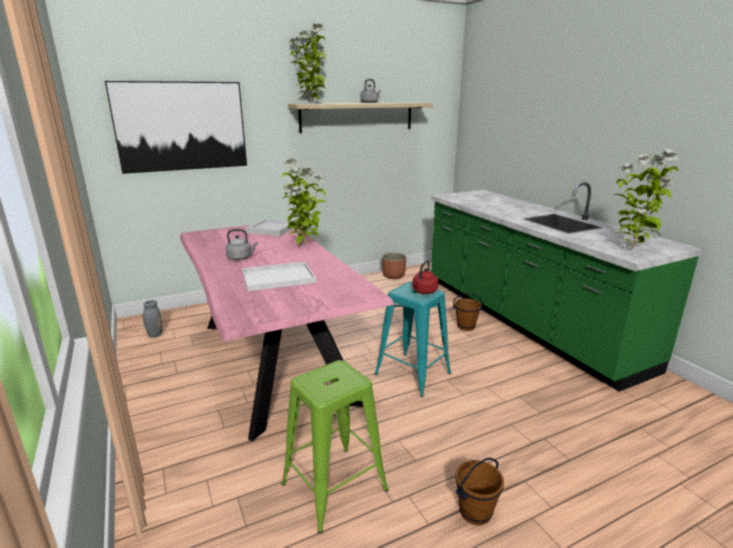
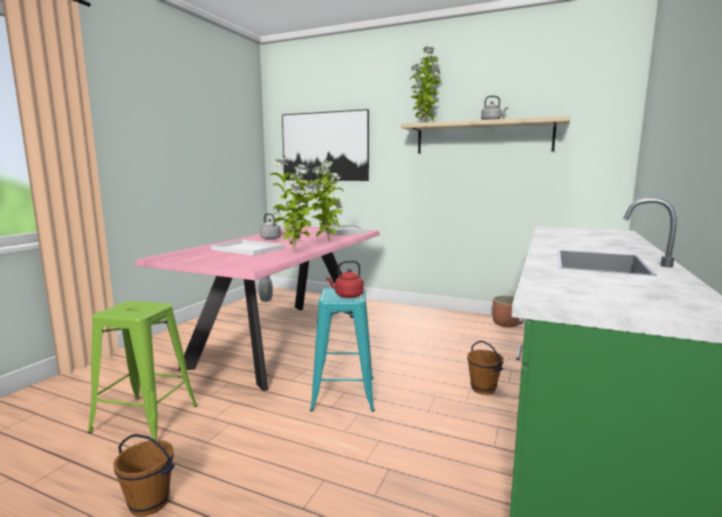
camera: 50 degrees right, 10 degrees down
potted plant [614,149,680,251] -> potted plant moved to [270,157,316,252]

